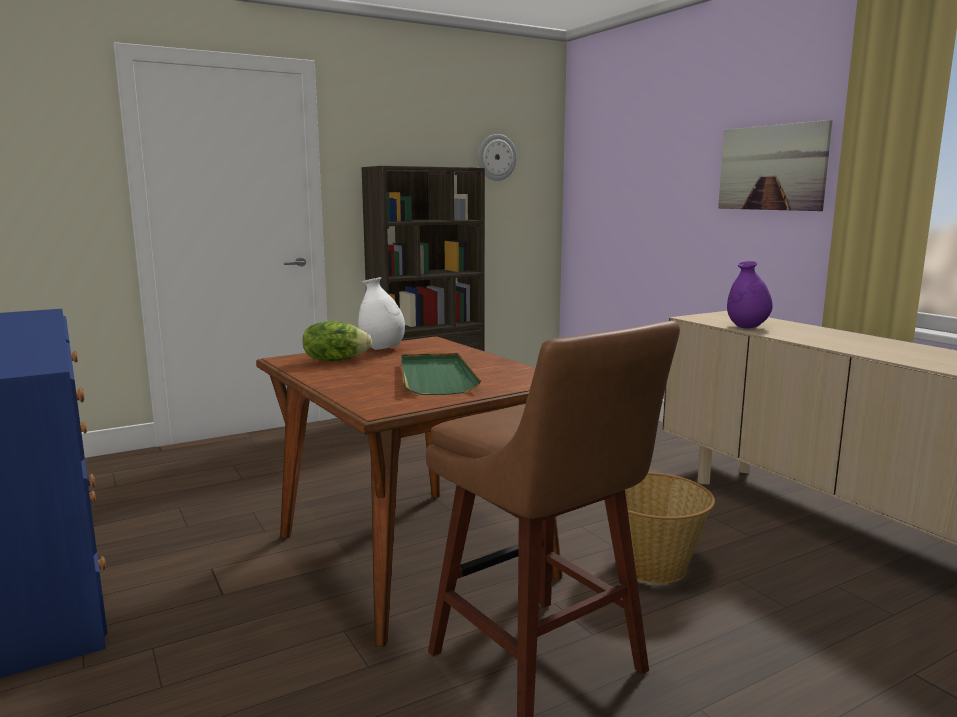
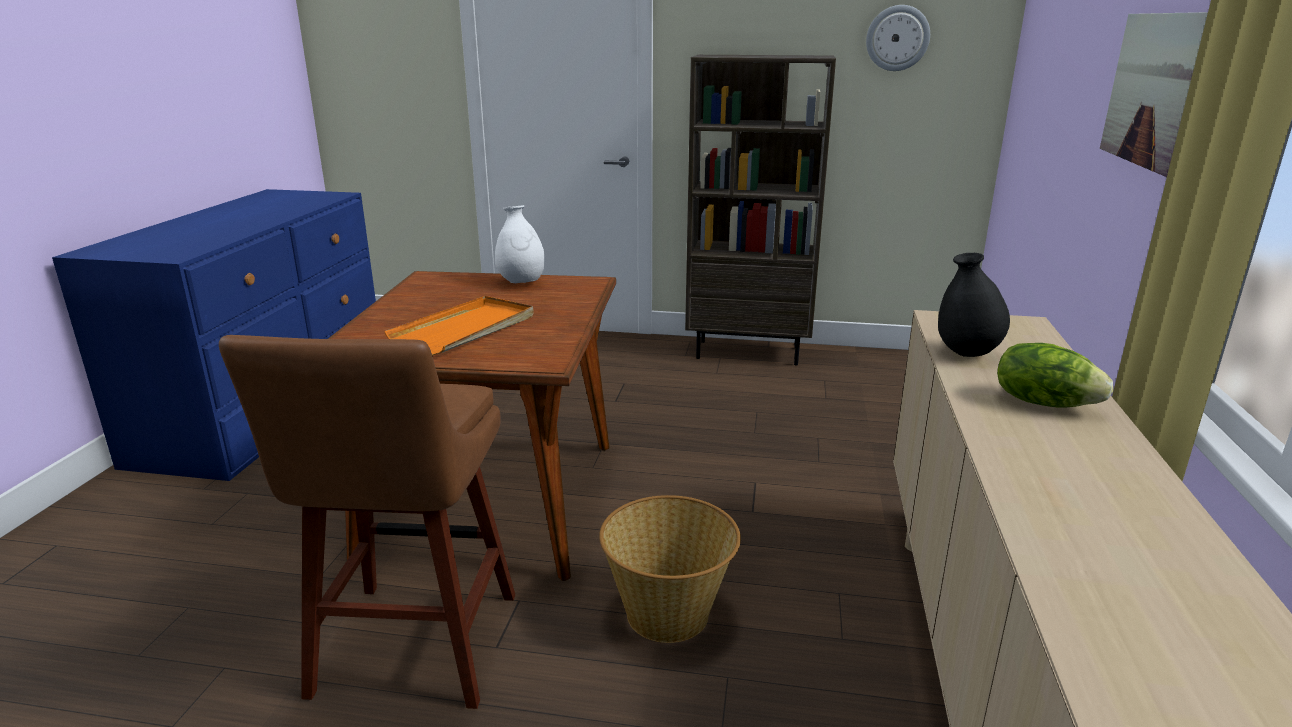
camera: 40 degrees right, 10 degrees up
lettuce [303,321,372,361] -> lettuce moved to [997,343,1113,407]
green tray [401,353,481,395] -> orange tray [384,296,534,356]
purple vase [727,261,773,328] -> black vase [938,253,1010,357]

